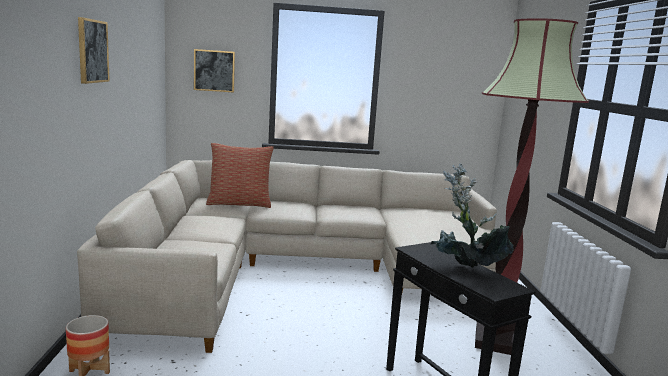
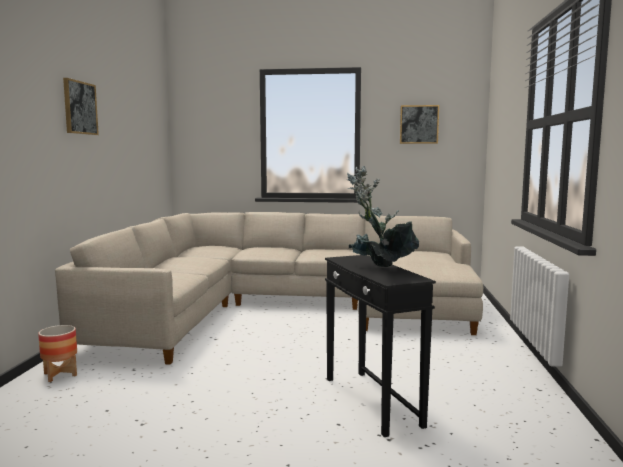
camera: 10 degrees right, 5 degrees down
picture [194,49,235,93] -> picture moved to [400,105,439,144]
pillow [206,143,274,208] -> none
floor lamp [475,18,589,355] -> none

